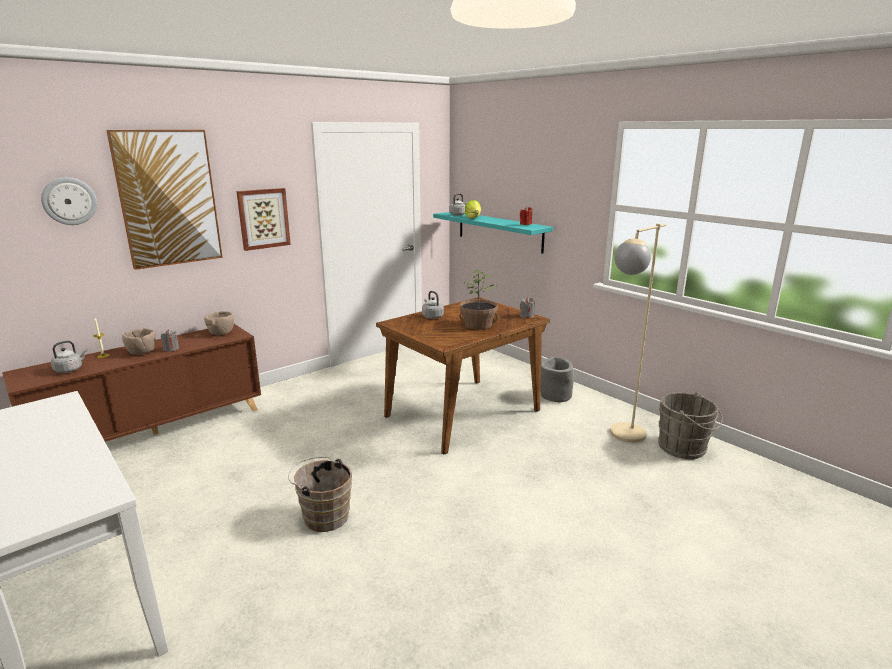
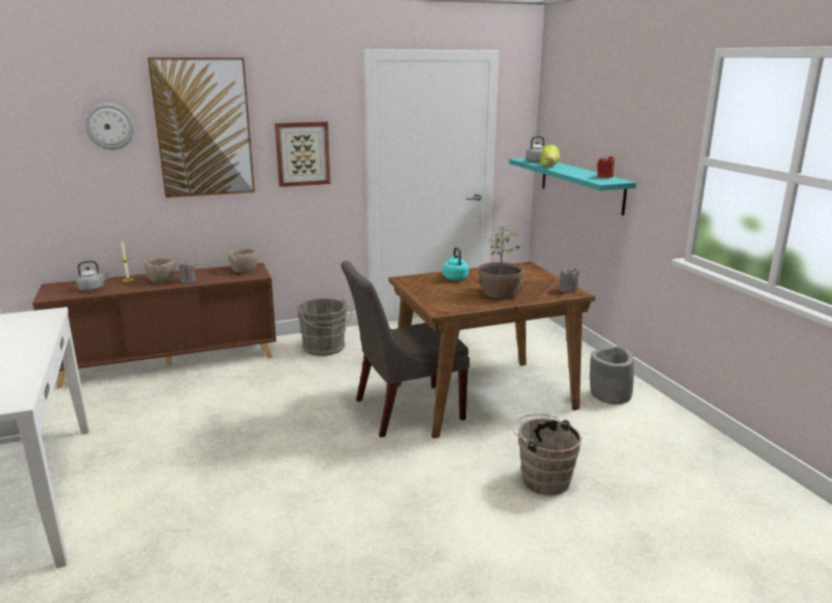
camera: 20 degrees right, 0 degrees up
brown bucket [288,457,352,532] -> brown bucket moved to [512,414,582,495]
grey kettle [422,291,444,319] -> turquoise kettle [443,247,469,280]
beige floor lamp [610,224,666,443] -> none
grey bucket [658,392,723,459] -> grey bucket moved to [297,298,352,356]
none -> grey chair [341,261,470,438]

